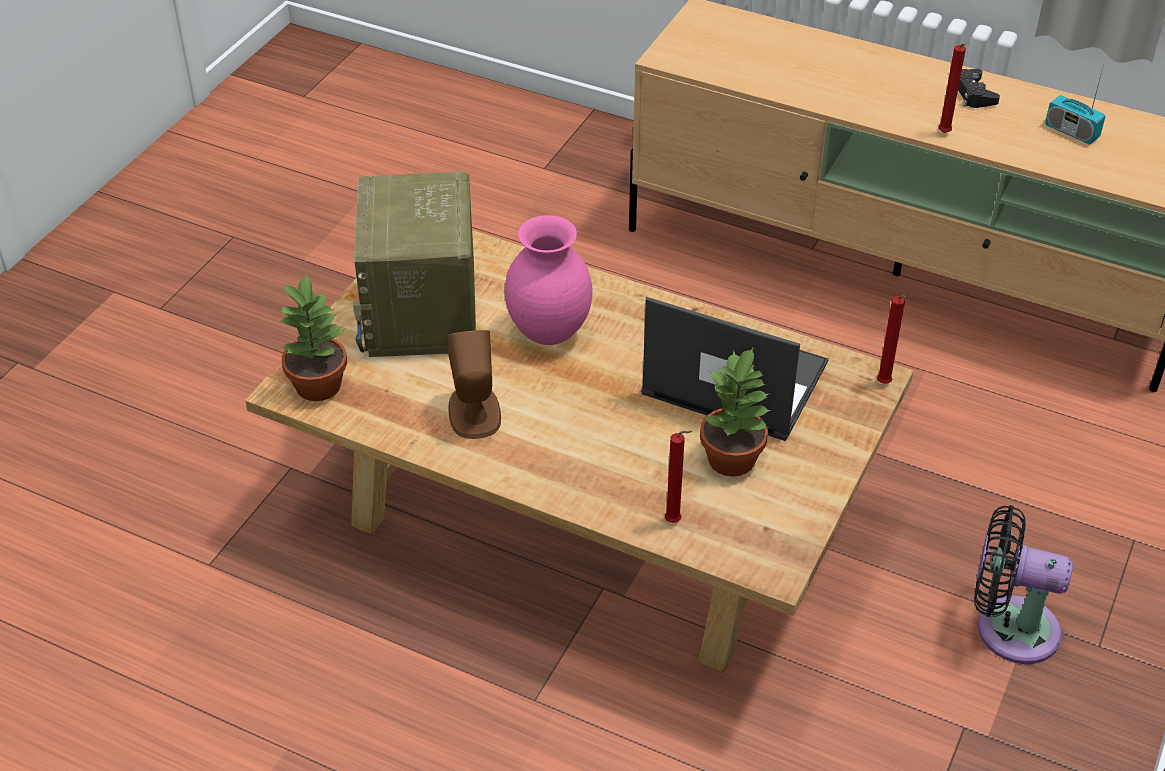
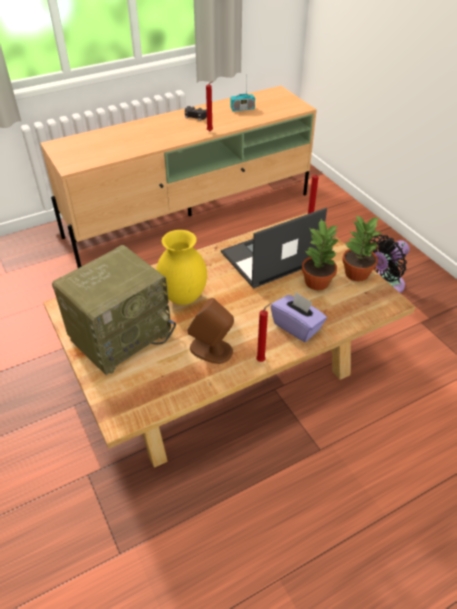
camera: 55 degrees left, 0 degrees up
potted plant [278,274,347,401] -> potted plant moved to [342,214,383,281]
radio [353,172,476,357] -> radio turned 75 degrees counterclockwise [52,245,176,375]
pink vase [505,215,592,345] -> yellow vase [156,230,207,305]
red candle [665,430,693,523] -> red candle moved to [256,303,271,362]
none -> purple tissue box [271,292,327,342]

